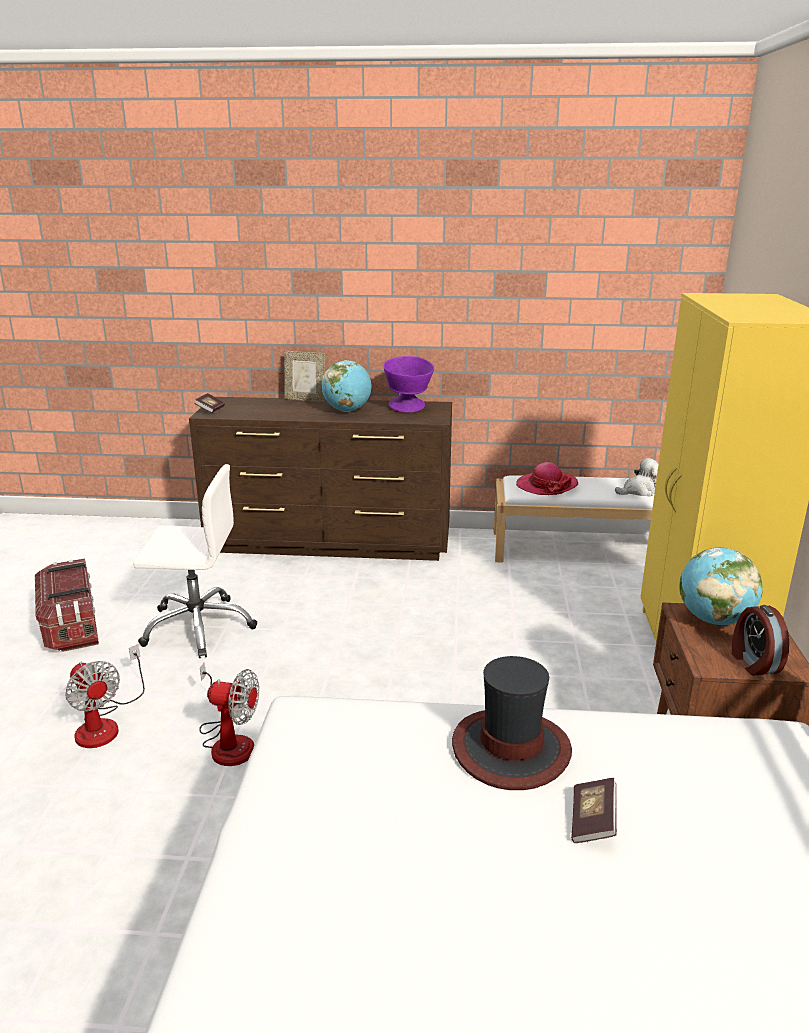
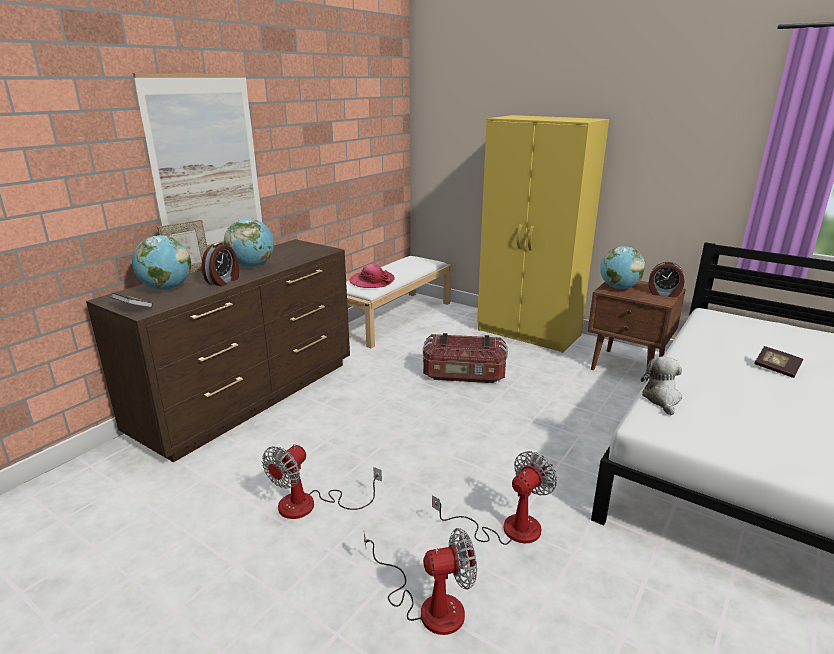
camera: 60 degrees left, 0 degrees up
storage box [35,559,99,652] -> storage box moved to [423,333,508,383]
white office chair [133,464,258,658] -> fan [262,444,382,519]
purple bowl [383,356,434,413] -> none
hat [452,656,572,790] -> none
plush toy [615,458,658,497] -> plush toy moved to [641,356,682,415]
none -> globe [132,235,191,290]
none -> picture [133,73,262,247]
none -> alarm clock [202,243,239,286]

